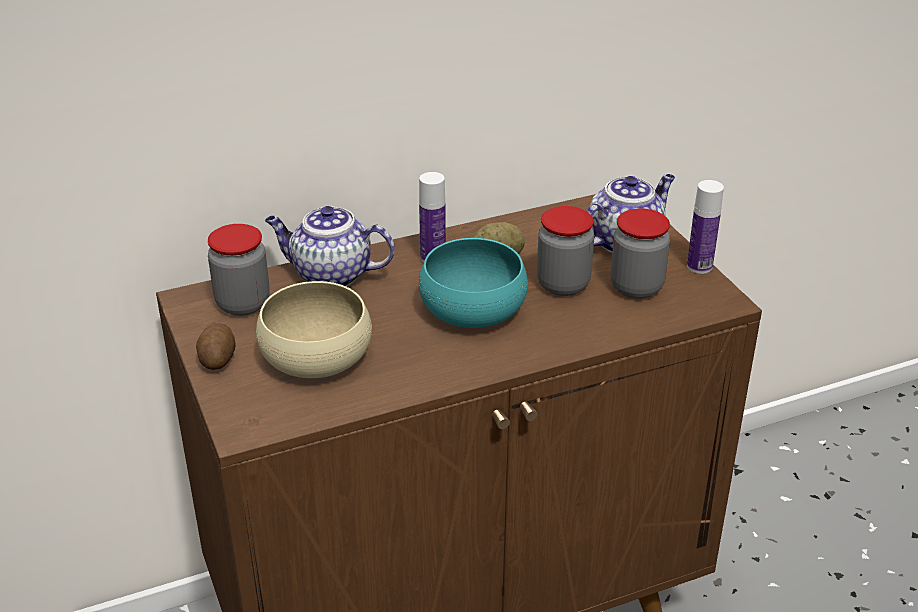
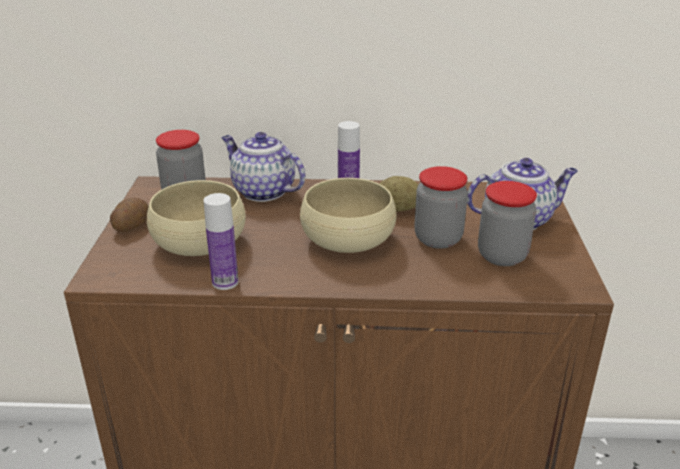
camera: 25 degrees right, 5 degrees down
turquoise bowl [419,238,528,328] -> beige bowl [300,178,396,253]
bottle [687,180,724,274] -> bottle moved to [204,193,238,290]

